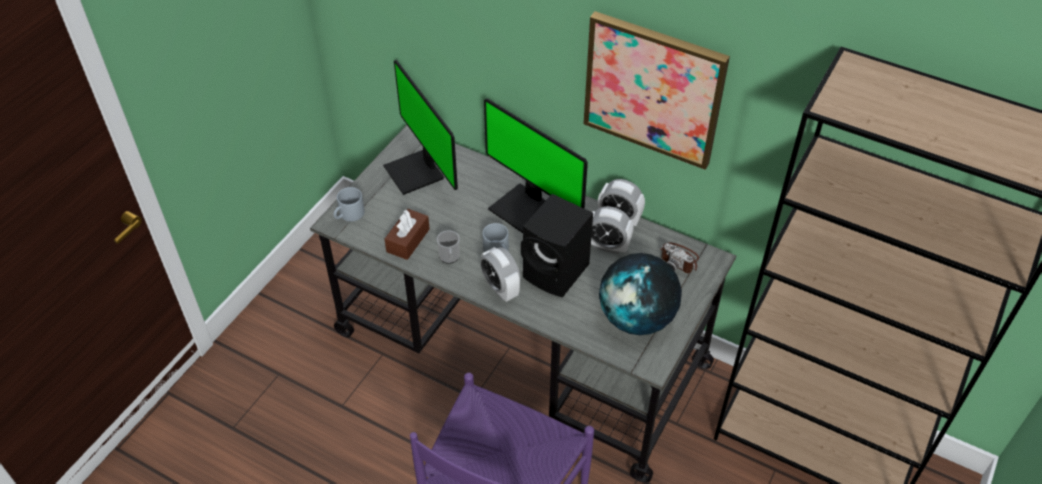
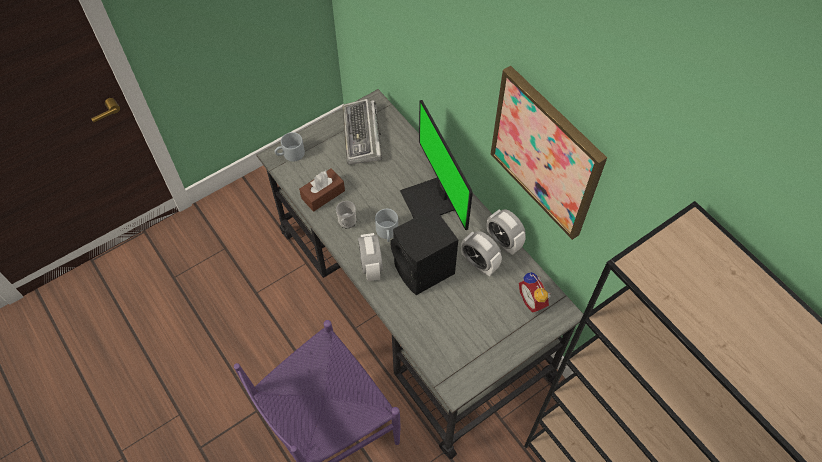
camera: 25 degrees right, 10 degrees up
monitor [383,60,458,195] -> keyboard [342,99,382,165]
globe [599,253,682,335] -> none
camera [660,243,699,273] -> alarm clock [519,272,550,312]

